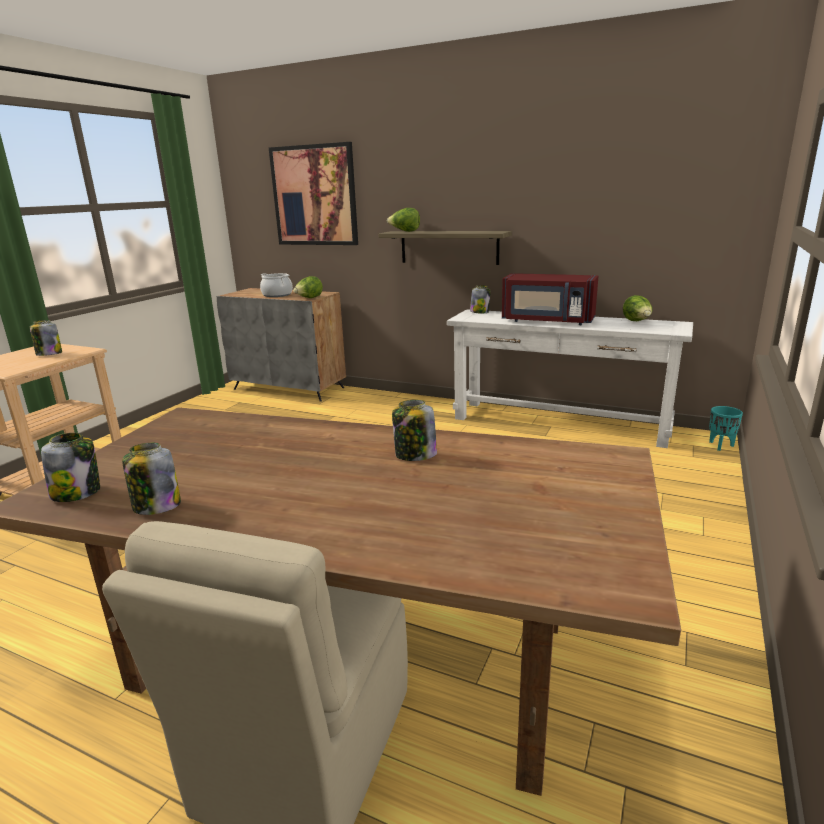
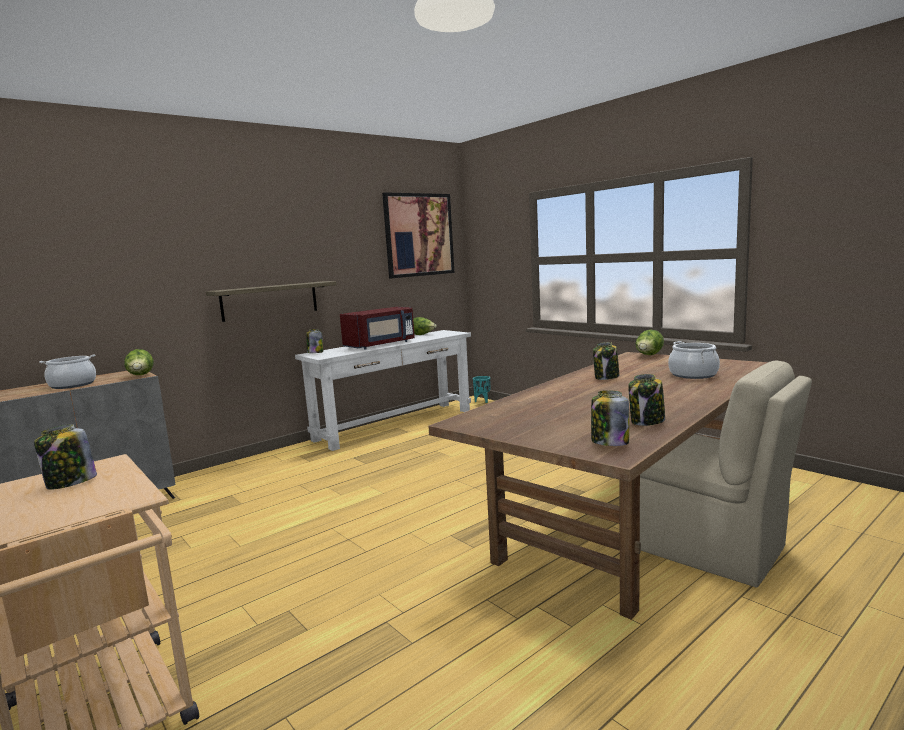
camera: 65 degrees left, 10 degrees down
picture [269,142,358,245] -> picture moved to [382,192,454,278]
lettuce [387,208,420,232] -> lettuce moved to [635,329,664,355]
none -> cooking pot [668,341,720,379]

